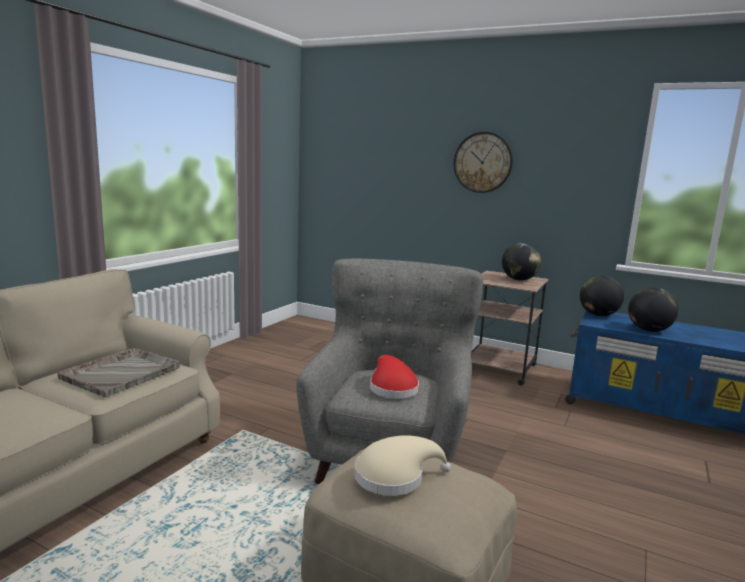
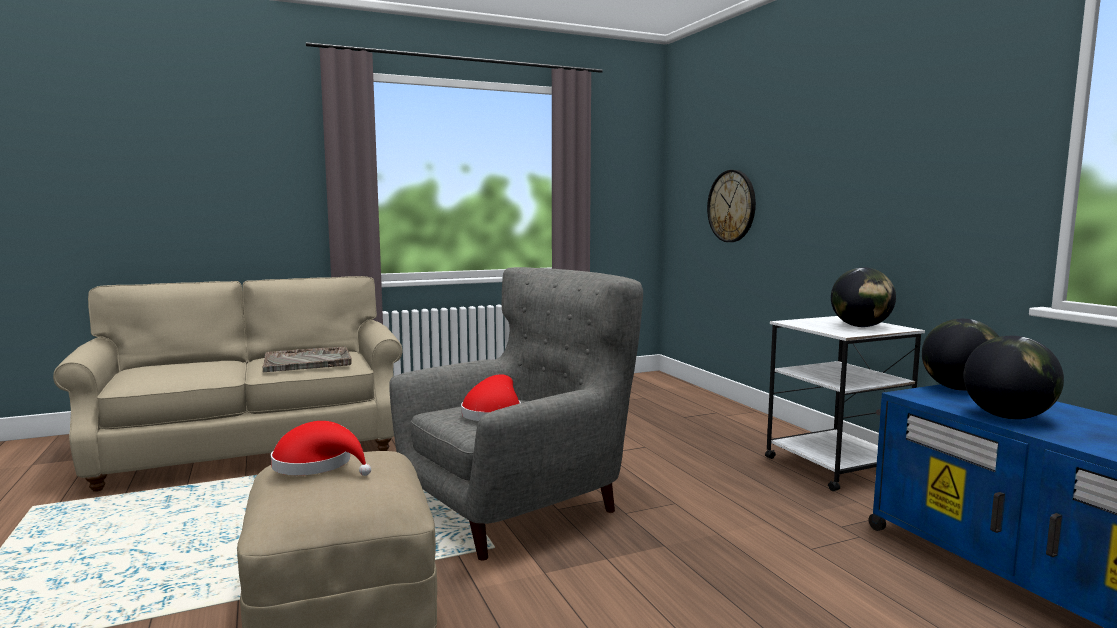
camera: 40 degrees right, 5 degrees down
beige hat [354,435,451,496] -> red hat [271,421,371,476]
wall clock [454,132,513,193] -> wall clock moved to [707,170,756,242]
brown cart [471,271,548,385] -> white cart [765,316,925,491]

